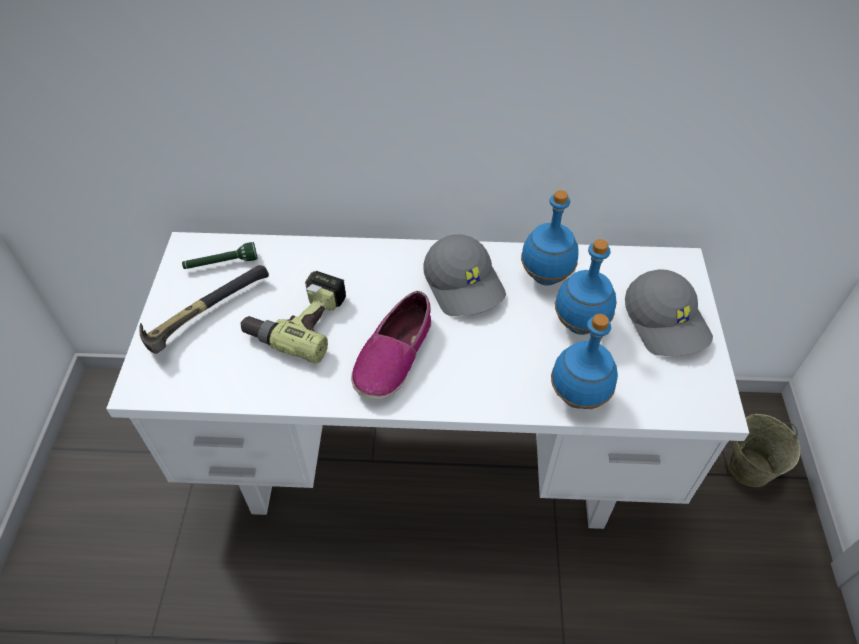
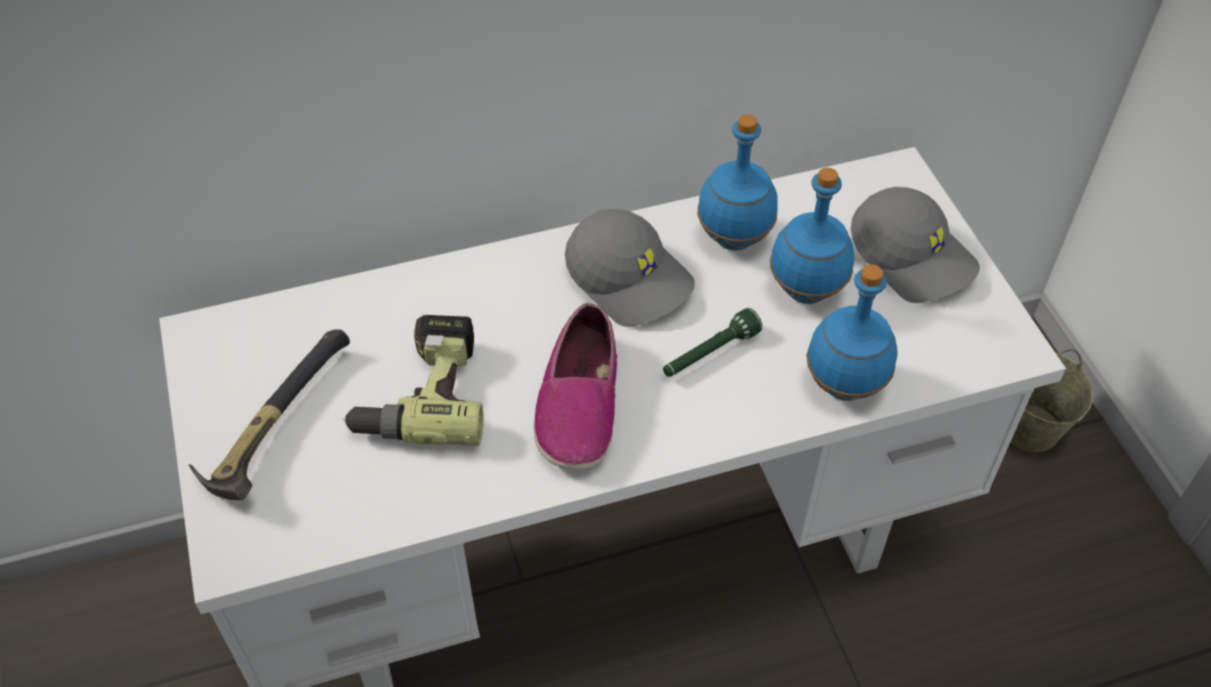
camera: 20 degrees left, 0 degrees up
green flashlight [182,242,258,269] -> green flashlight moved to [663,308,762,377]

